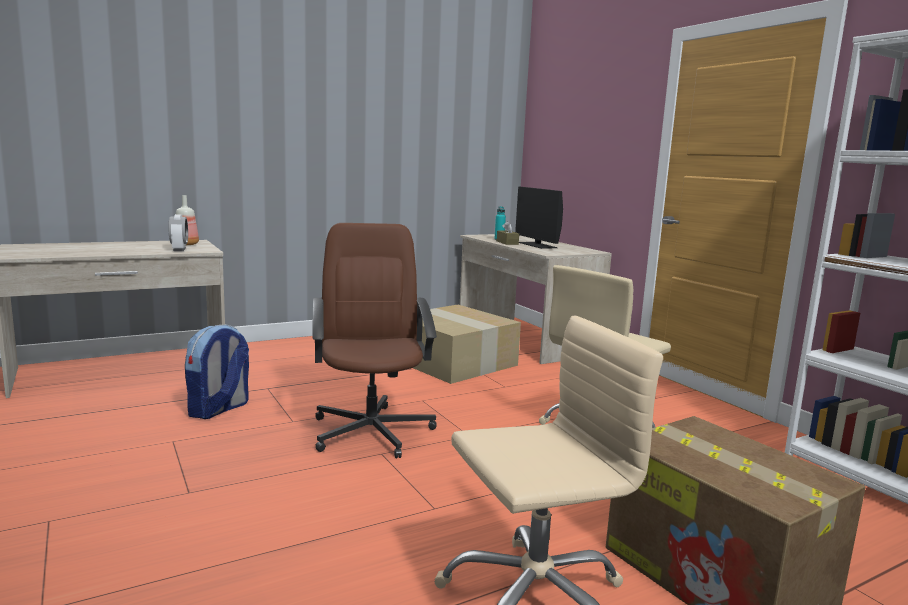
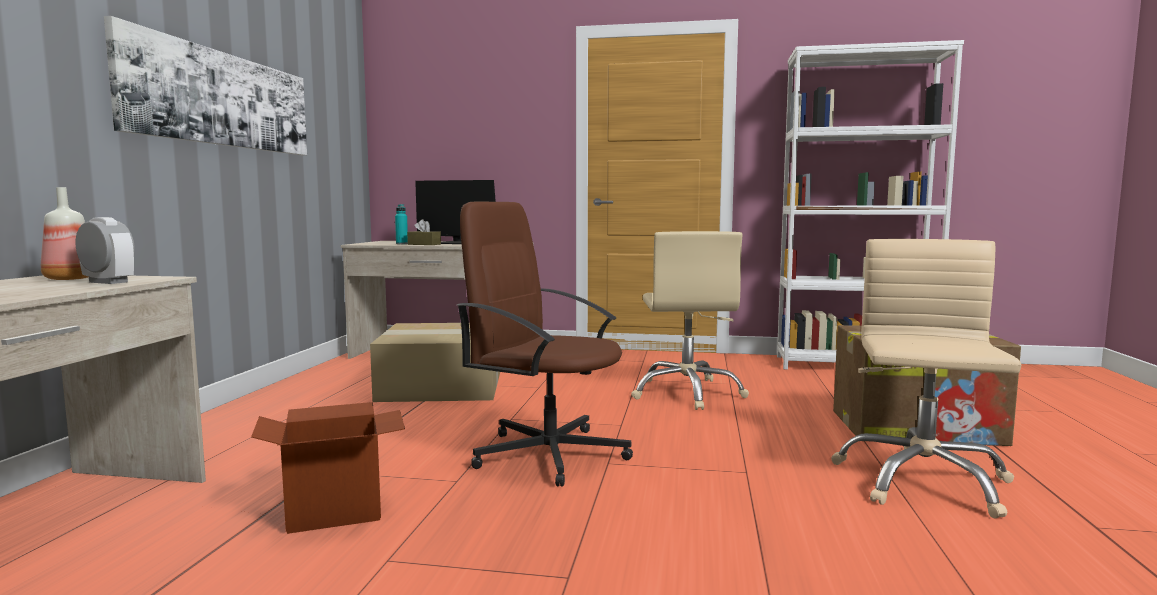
camera: 50 degrees left, 5 degrees down
backpack [185,324,249,419] -> cardboard box [251,402,405,534]
none -> picture [104,16,307,155]

